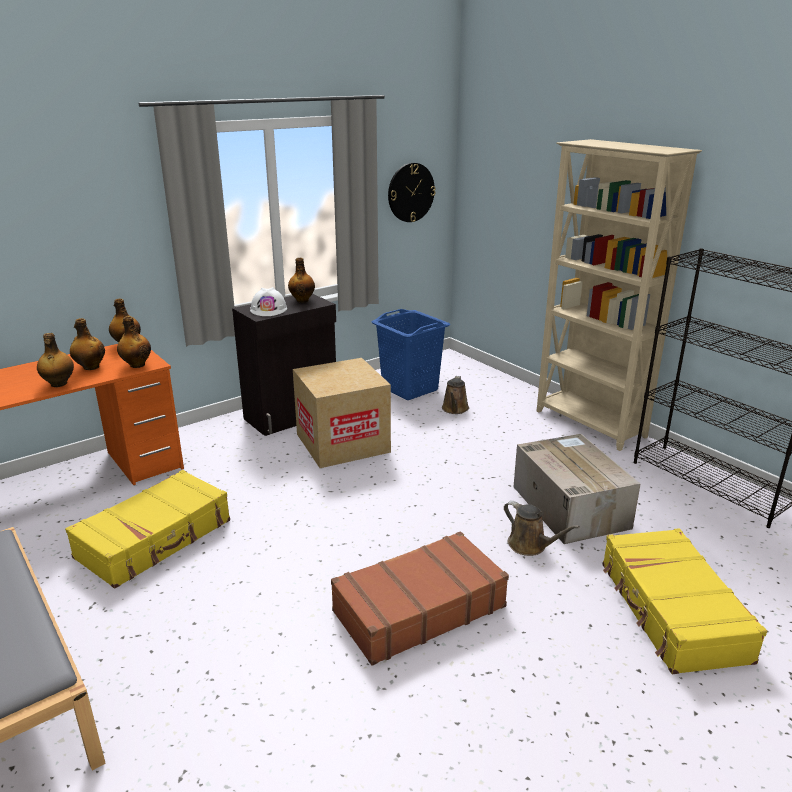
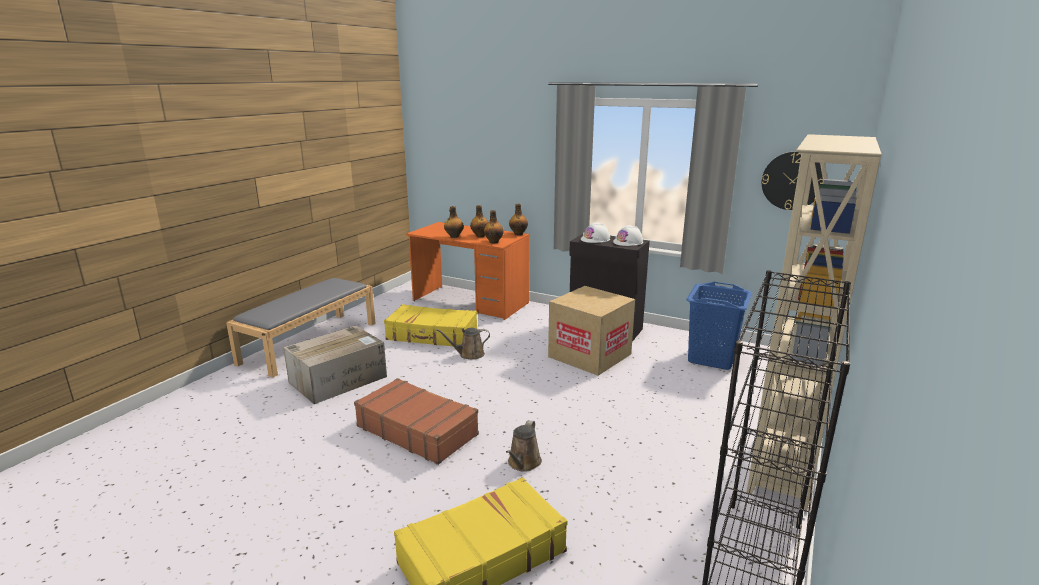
camera: 65 degrees right, 5 degrees down
bottle [288,258,315,303] -> white hard hat [613,225,643,246]
brown watering can [442,376,469,414] -> brown watering can moved to [436,328,490,360]
cardboard box [514,434,640,544] -> cardboard box moved to [283,326,387,404]

